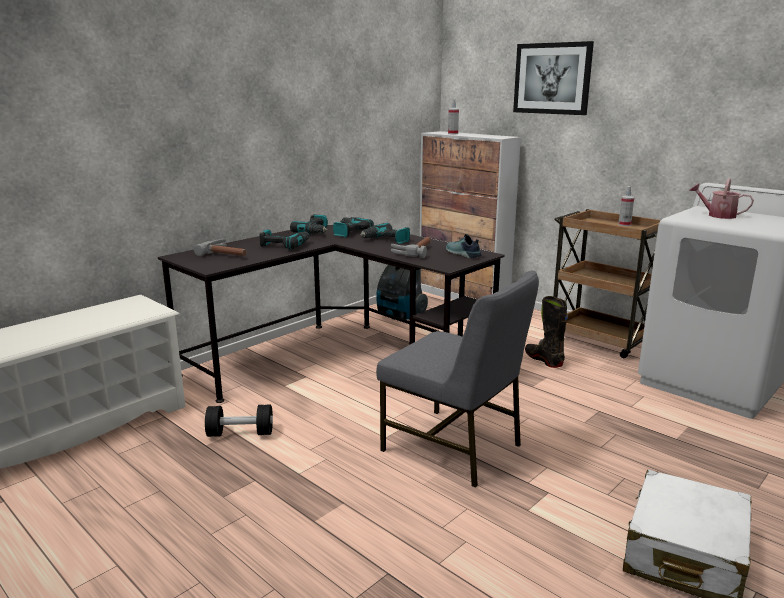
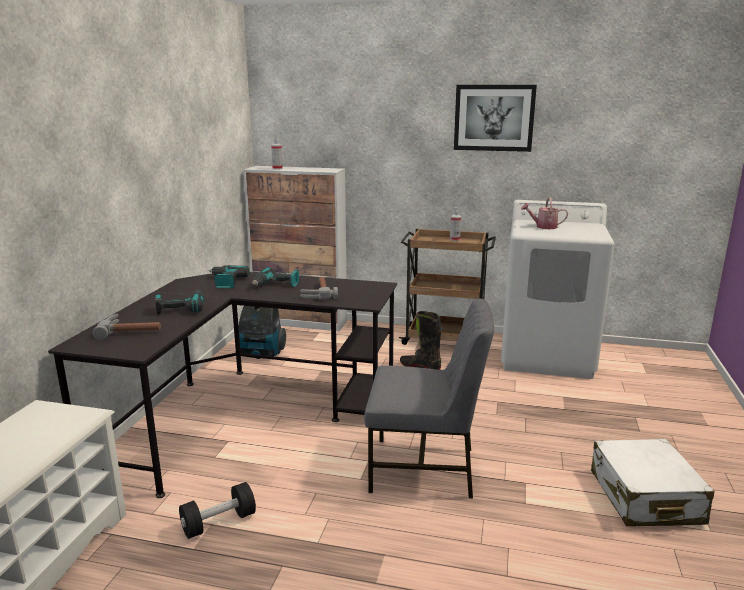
camera: 30 degrees left, 0 degrees up
power drill [290,214,328,234] -> none
shoe [446,234,482,258] -> none
picture [513,41,594,115] -> picture moved to [454,85,537,152]

